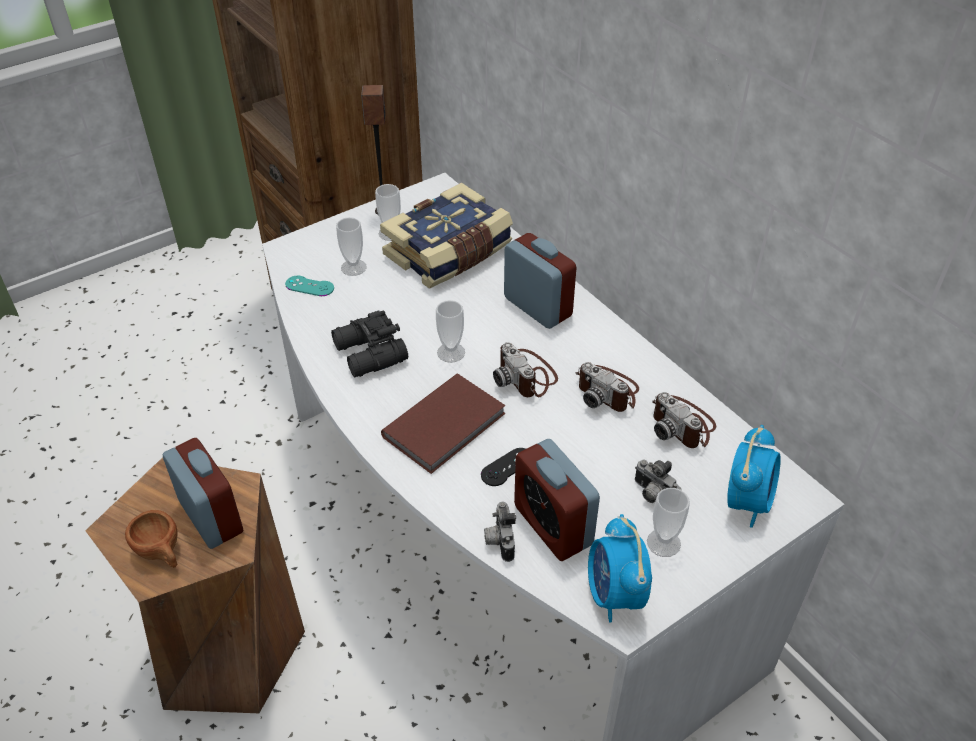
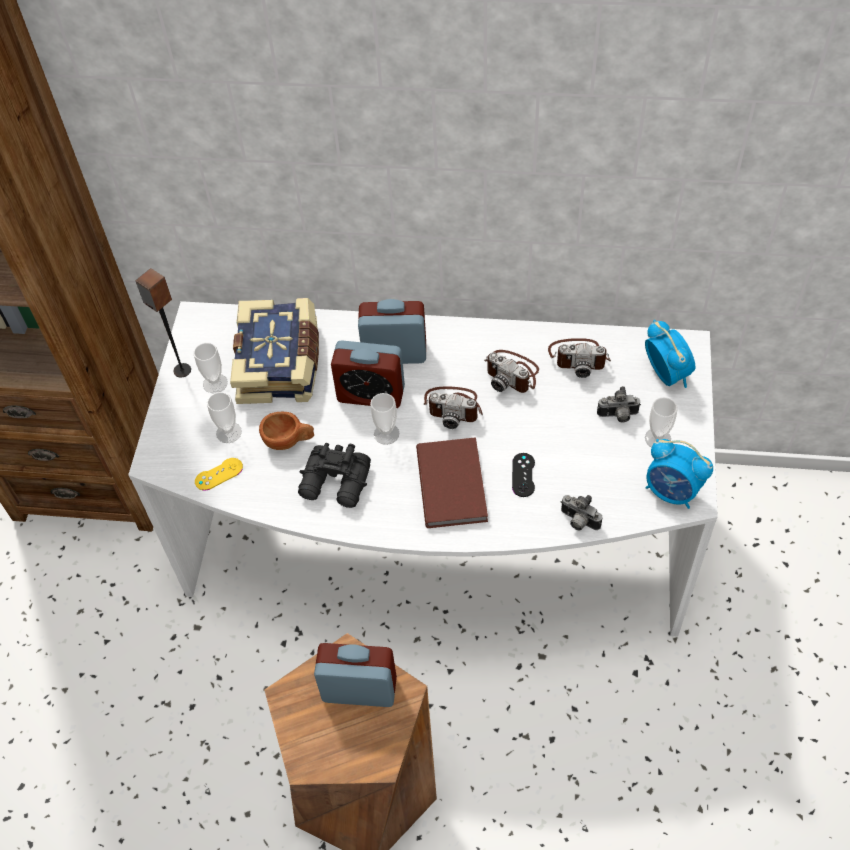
camera: 45 degrees left, 10 degrees up
brown cup [125,510,178,568] -> brown cup moved to [259,412,314,450]
turquoise game controller [285,276,334,296] -> yellow game controller [195,458,243,491]
alarm clock [514,439,600,561] -> alarm clock moved to [331,340,405,408]
camera [575,362,639,412] -> camera turned 45 degrees clockwise [485,350,539,393]

